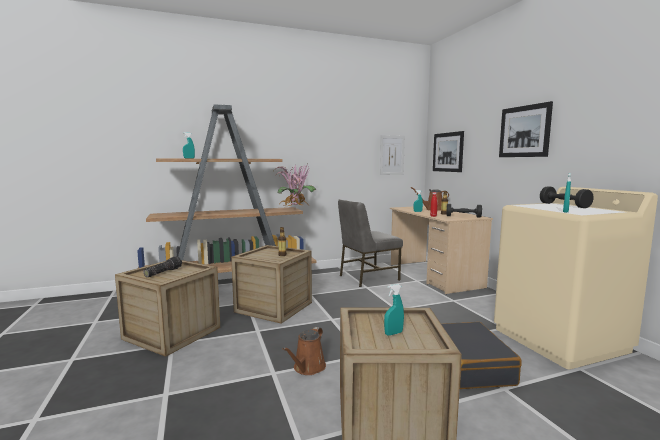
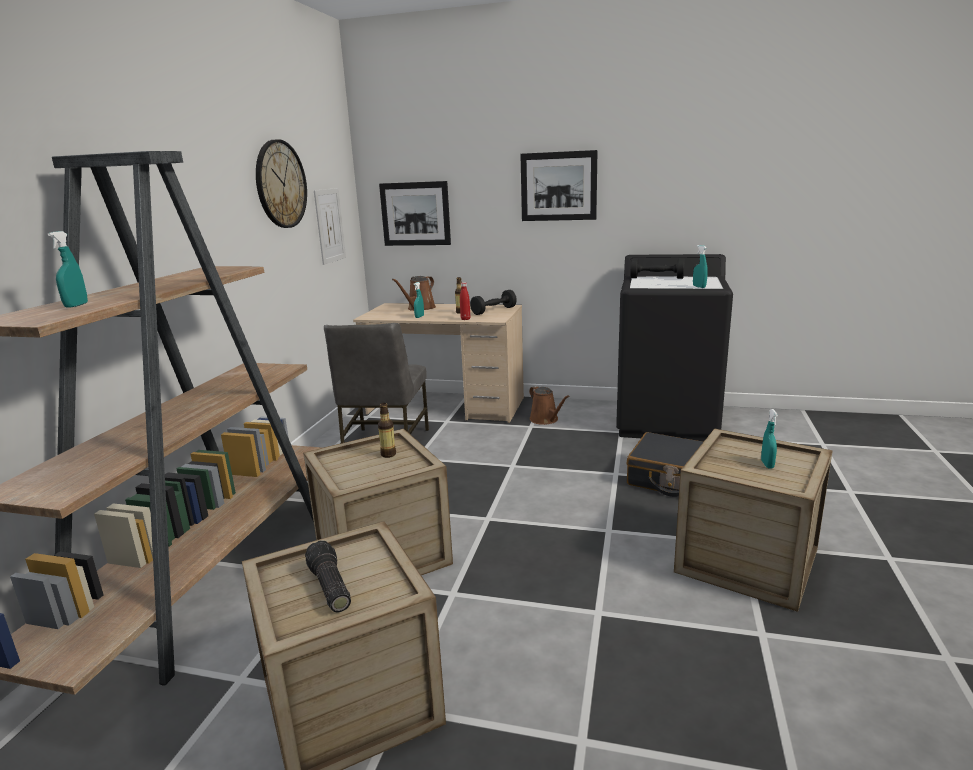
camera: 55 degrees left, 10 degrees up
potted plant [276,164,316,206] -> none
brown watering can [283,327,326,375] -> brown watering can moved to [529,386,569,425]
beige washing machine [494,187,658,369] -> black washing machine [616,254,733,441]
none -> wall clock [256,139,307,228]

